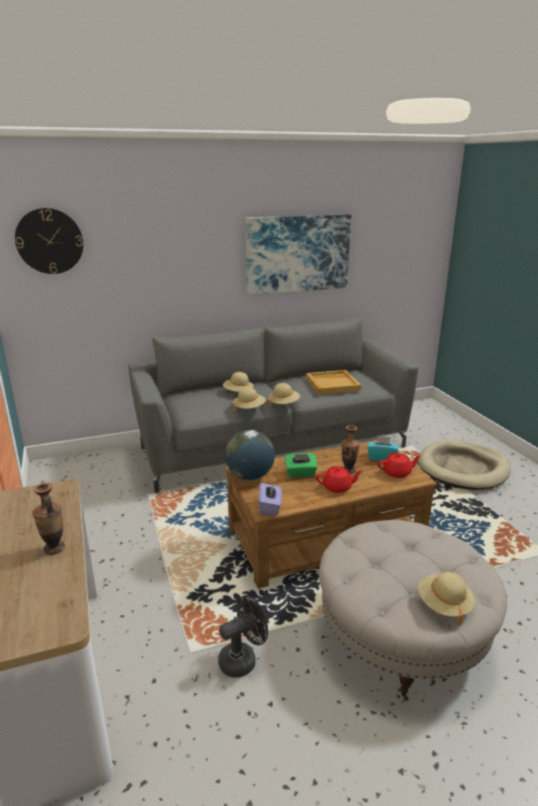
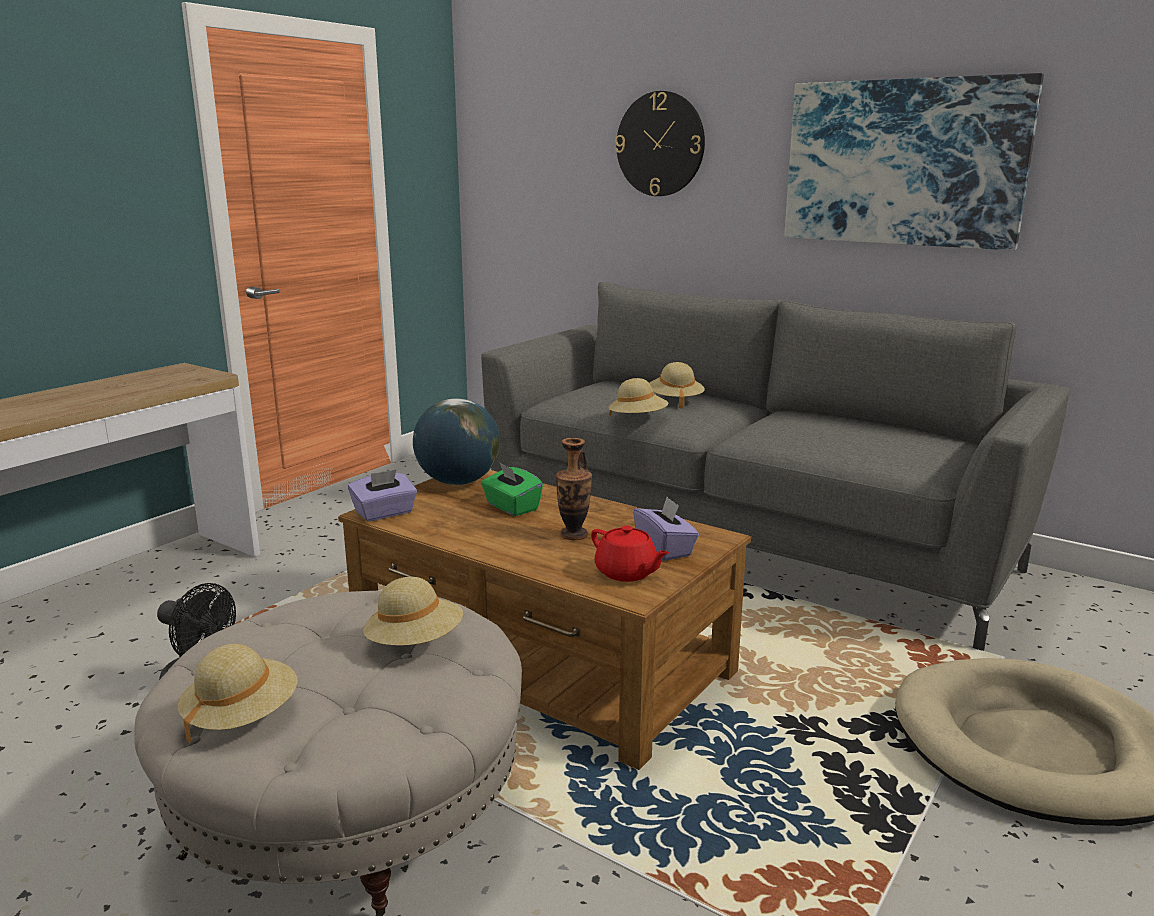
camera: 55 degrees right, 5 degrees down
wall clock [15,208,83,274] -> wall clock moved to [615,91,705,196]
vase [33,483,65,555] -> none
beige hat [268,383,300,408] -> beige hat moved to [363,577,463,646]
beige tray [306,370,361,395] -> none
red teapot [316,466,363,493] -> none
turquoise tissue box [368,435,398,461] -> purple tissue box [633,497,699,561]

